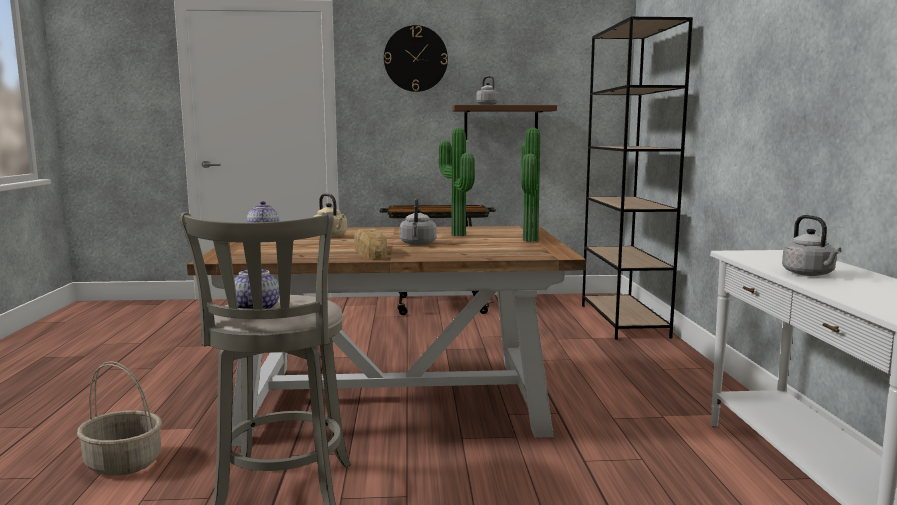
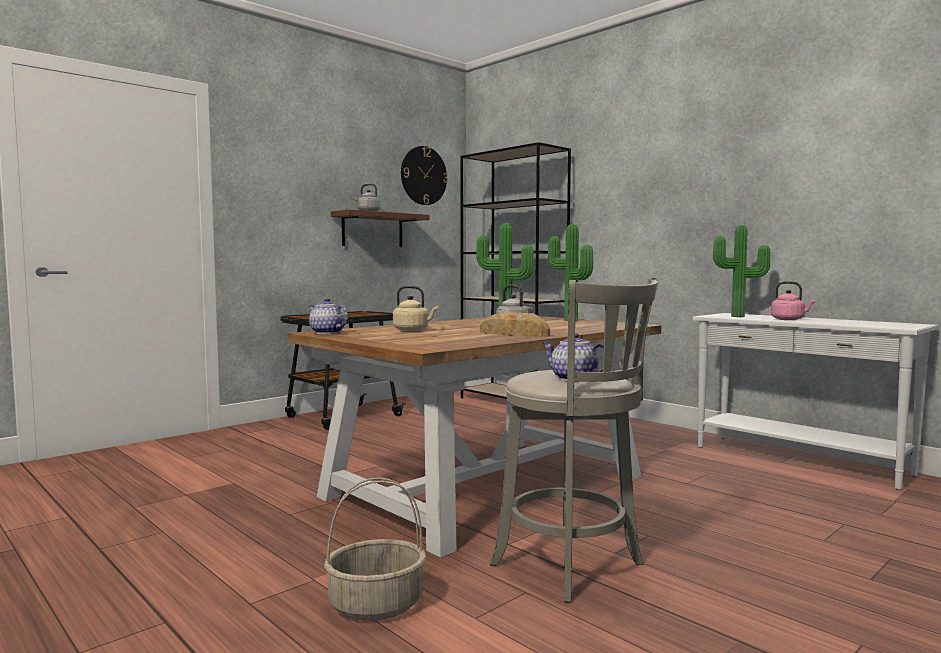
camera: 40 degrees left, 5 degrees down
wall clock [384,25,448,92] -> wall clock moved to [401,146,448,205]
grey kettle [782,215,842,276] -> pink kettle [771,281,815,320]
none -> potted plant [713,225,770,317]

